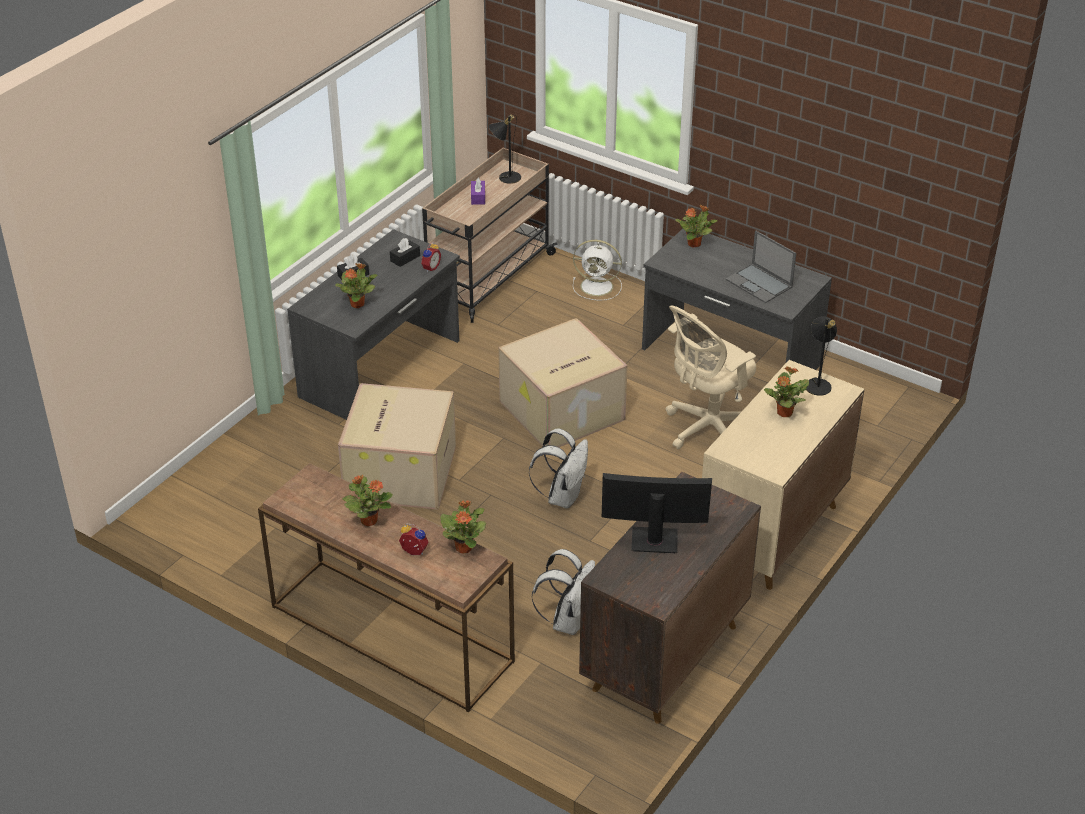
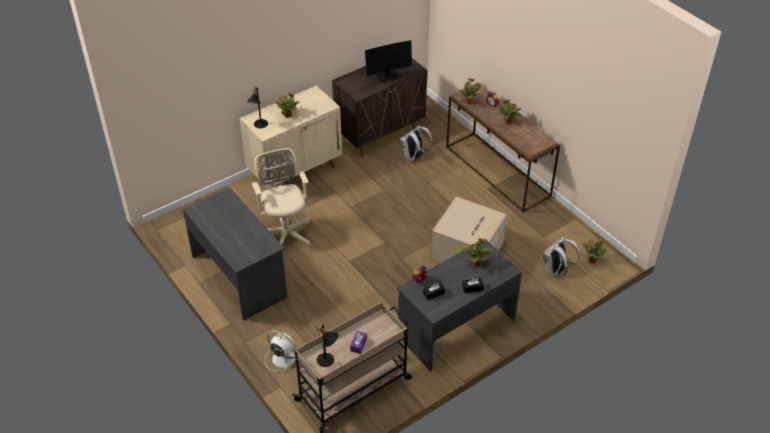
camera: 160 degrees left, 5 degrees up
cardboard box [498,318,628,447] -> none
white backpack [529,428,588,509] -> white backpack moved to [543,236,580,277]
monitor [602,473,712,553] -> monitor turned 45 degrees counterclockwise [365,40,412,83]
beige office chair [666,305,756,449] -> beige office chair turned 90 degrees counterclockwise [252,148,310,247]
potted plant [675,205,718,247] -> potted plant moved to [583,238,608,263]
laptop [726,231,796,303] -> none

